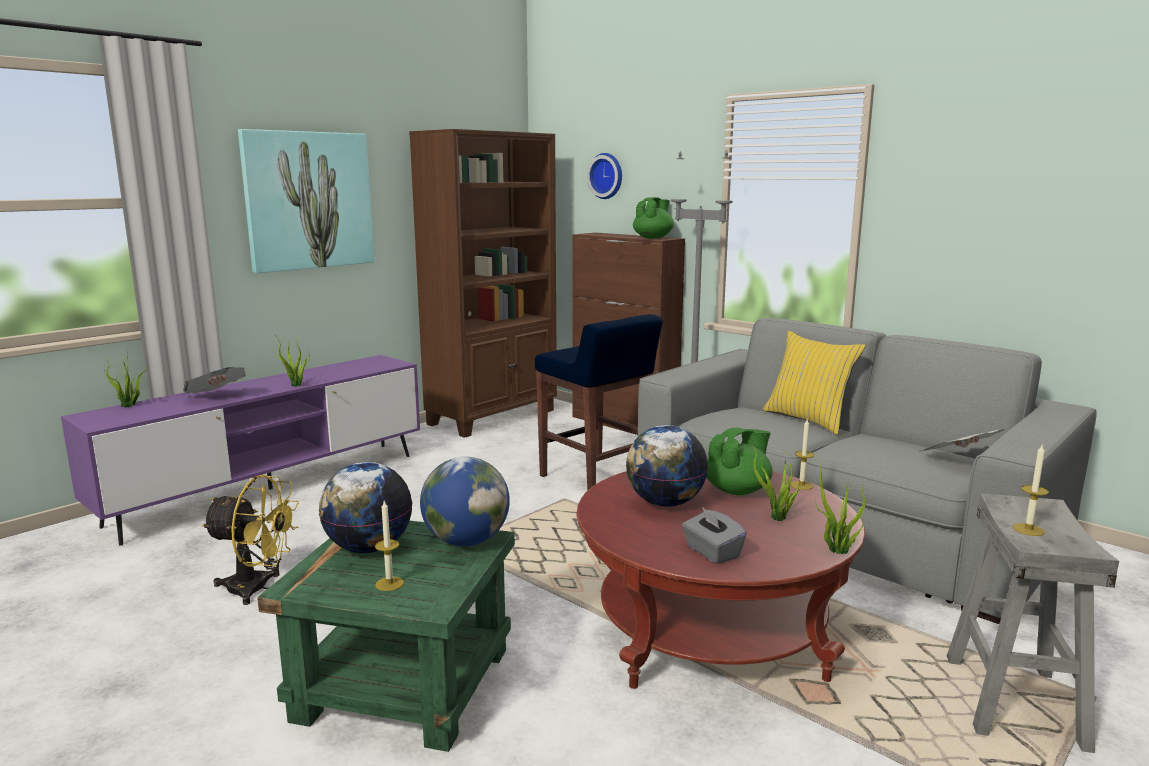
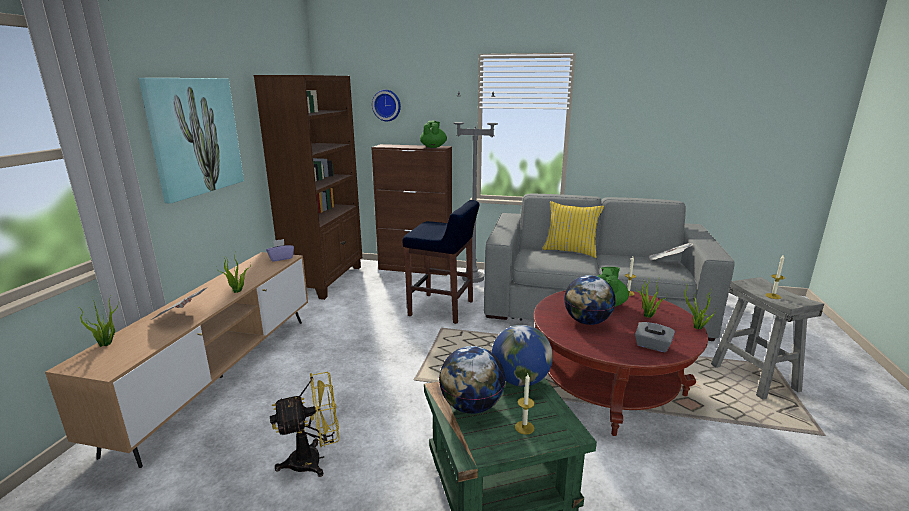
camera: 30 degrees left, 5 degrees up
purple tv stand [61,355,420,546] -> brown tv stand [45,252,308,468]
none -> purple tissue box [266,239,294,262]

